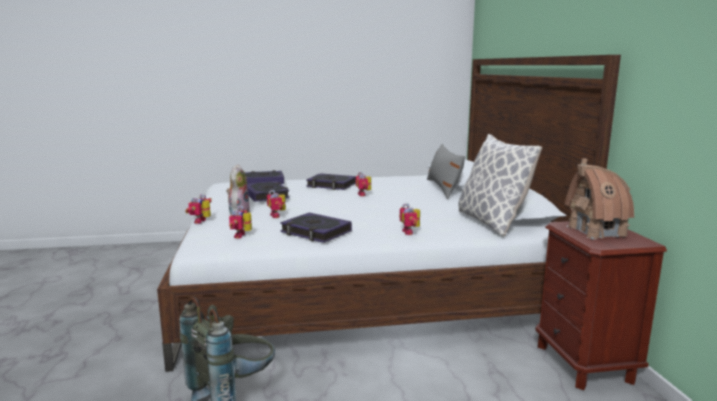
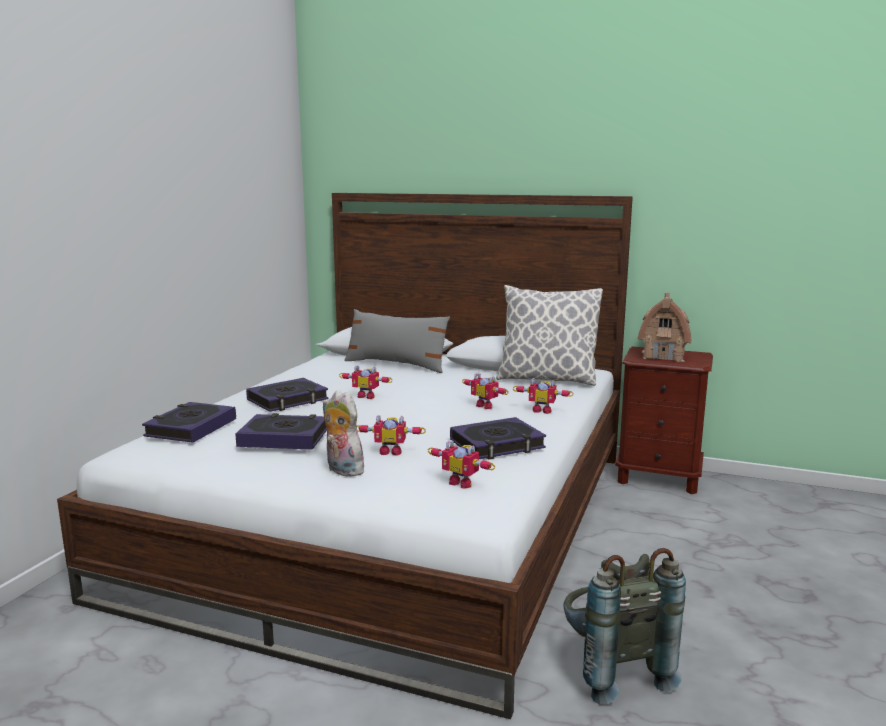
camera: 60 degrees left, 0 degrees up
toy robot [185,194,212,224] -> toy robot moved to [462,373,509,409]

